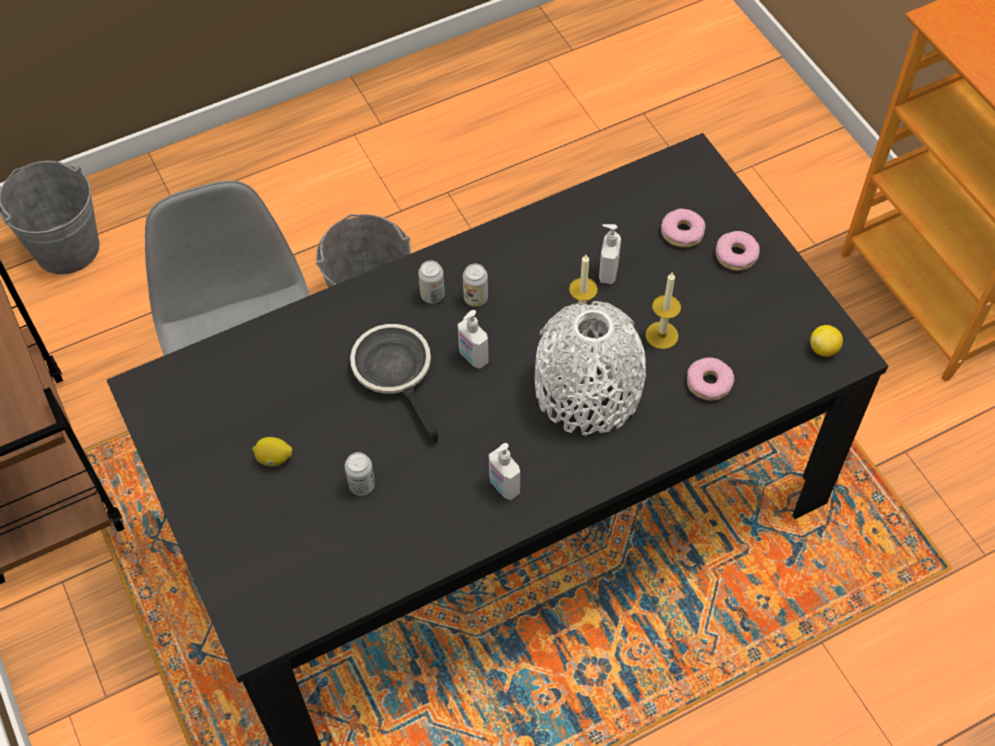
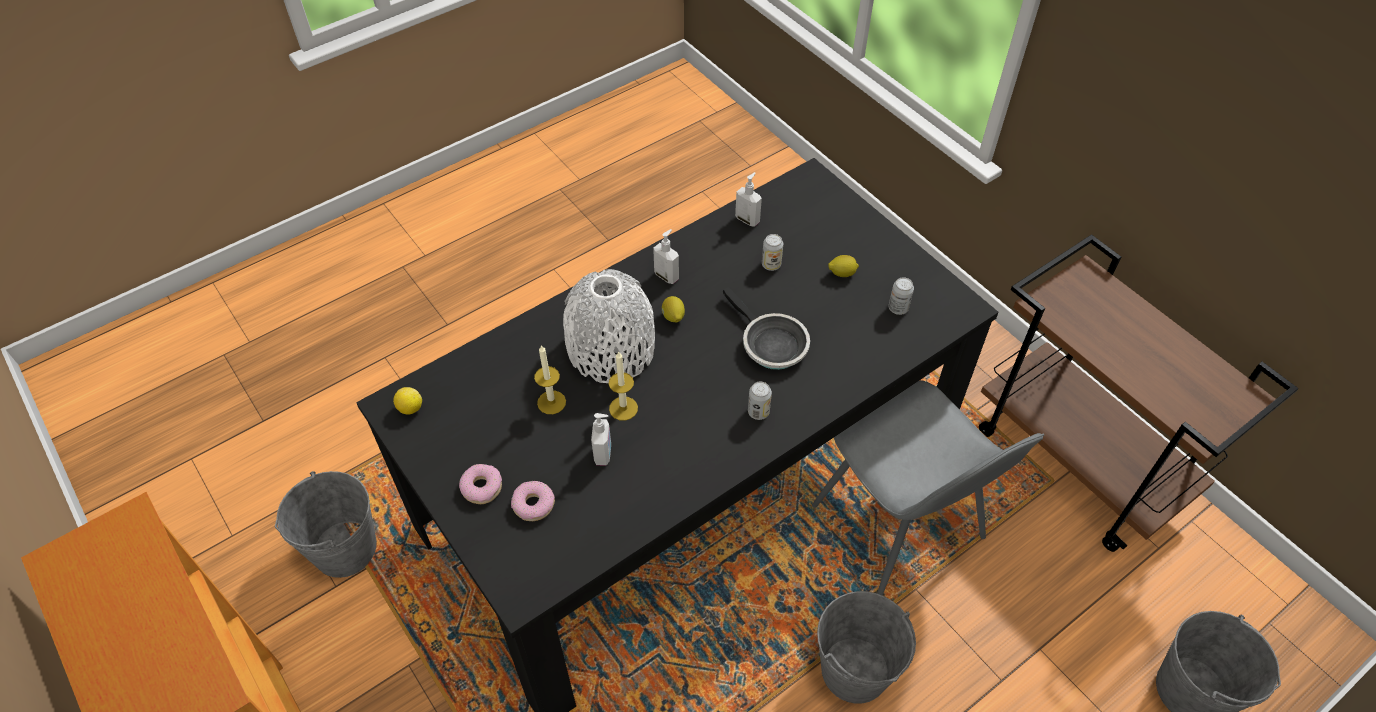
camera: 170 degrees right, 5 degrees down
soap dispenser [458,310,489,369] -> soap dispenser moved to [735,172,762,227]
can [463,264,488,307] -> can moved to [889,277,914,315]
donut [687,358,735,401] -> none
none -> grey bucket [275,471,377,578]
none -> lemon [662,296,685,323]

